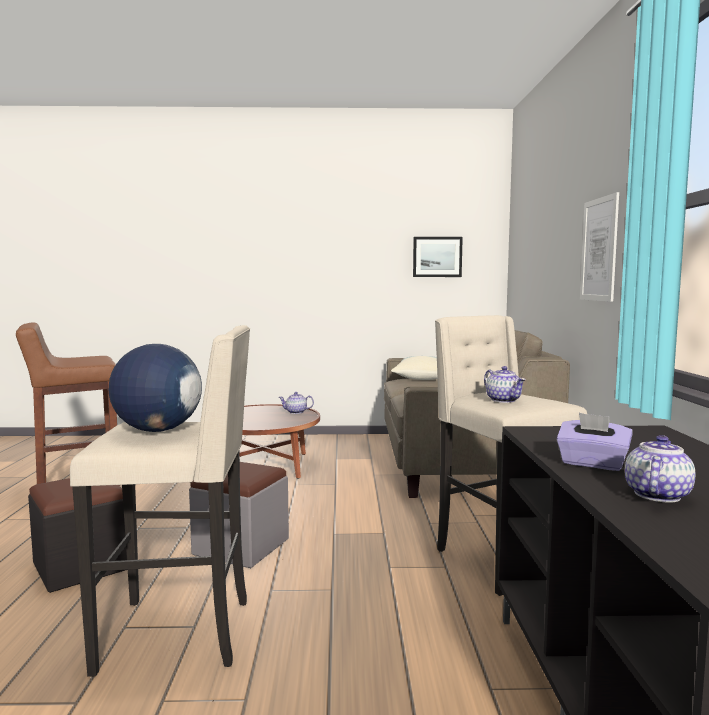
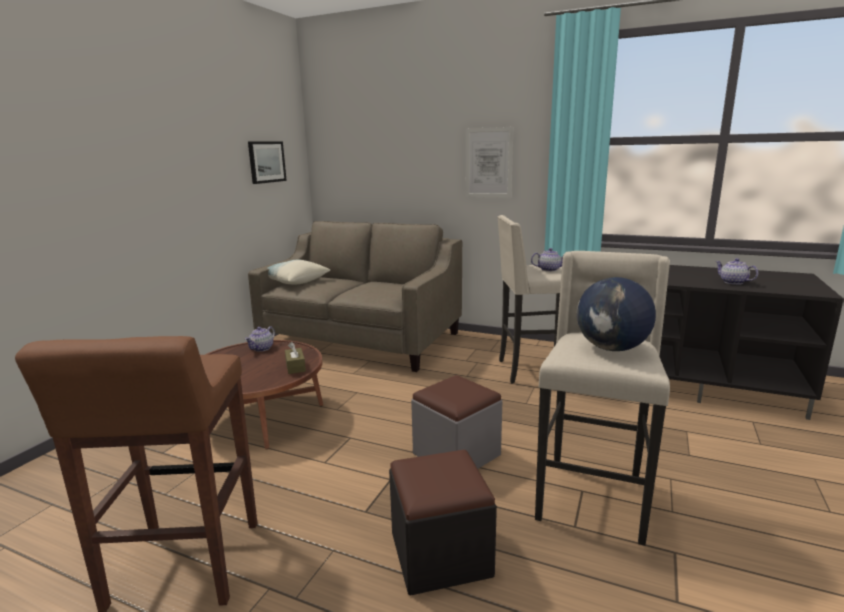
camera: 65 degrees left, 10 degrees up
purple tissue box [556,413,633,471] -> none
none -> brown tissue box [285,342,306,374]

